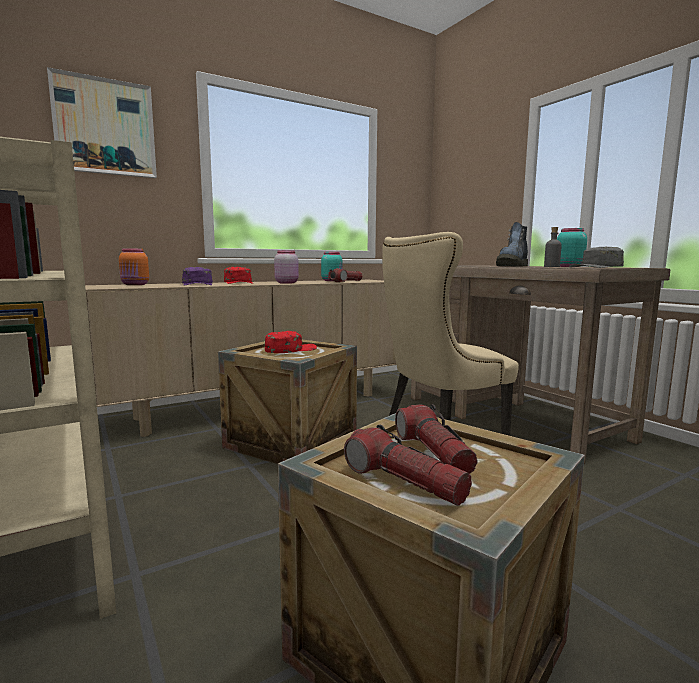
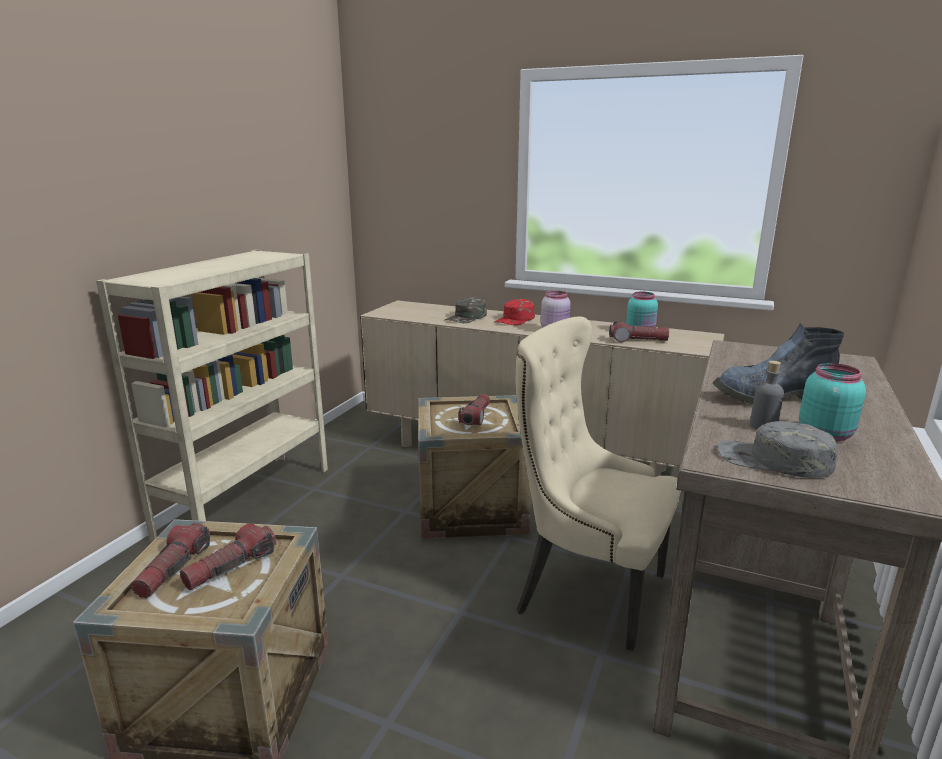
camera: 55 degrees right, 10 degrees up
picture [47,67,157,178] -> none
orange jar [119,248,149,285] -> none
purple cap [182,267,213,286] -> green cap [445,297,487,323]
red cap [265,331,317,353] -> flashlight [458,394,490,425]

